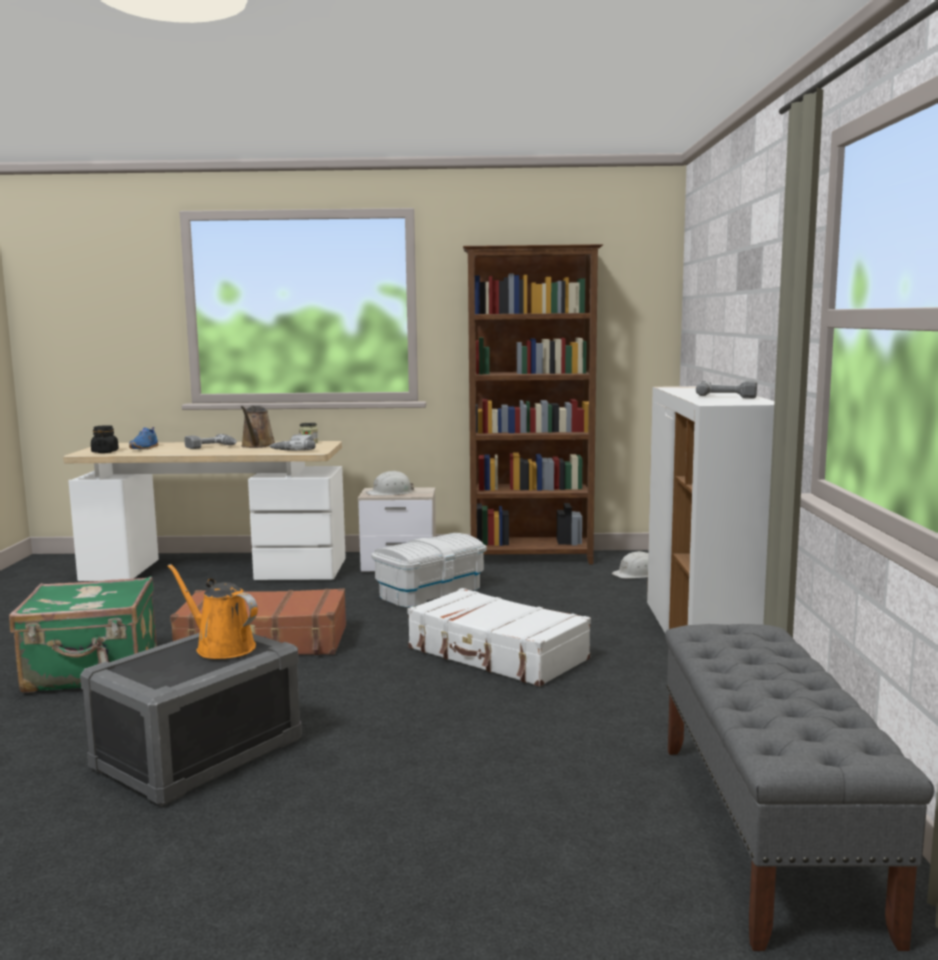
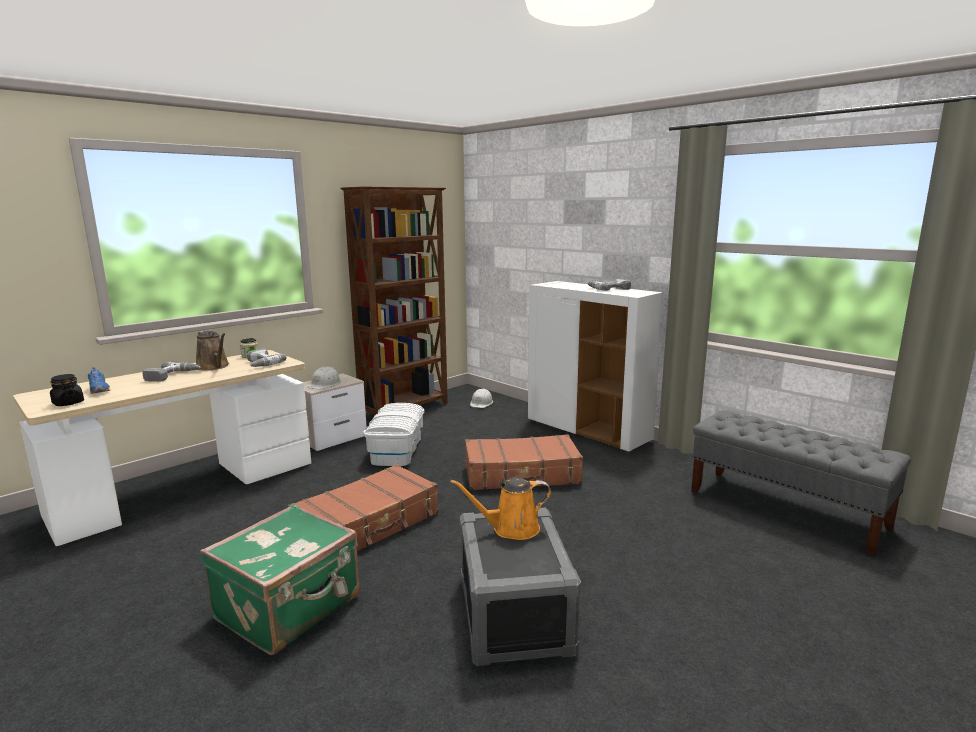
camera: 45 degrees left, 5 degrees up
white suitcase [408,588,591,687] -> brown suitcase [465,434,583,490]

